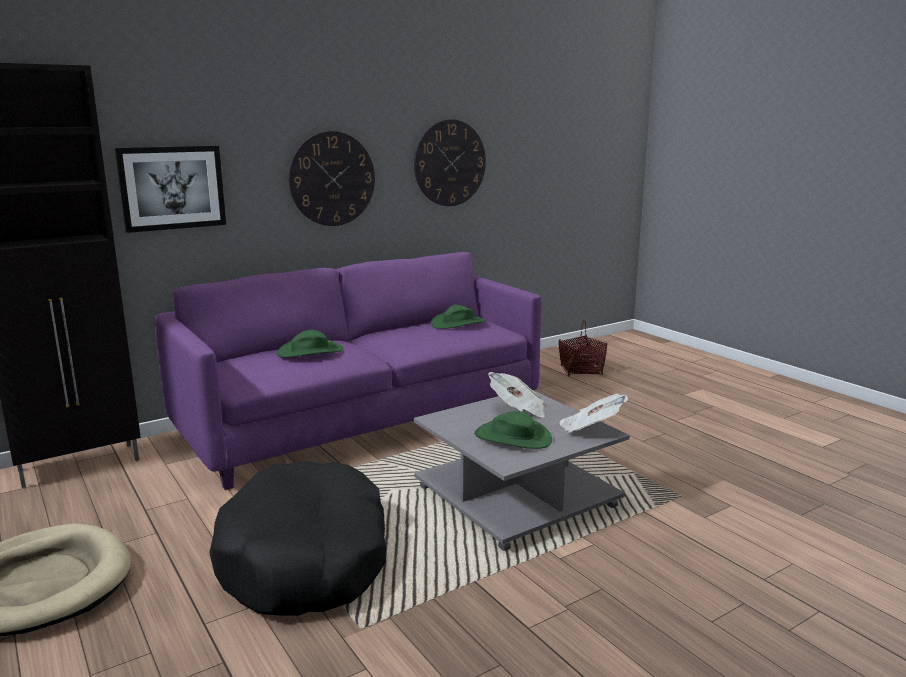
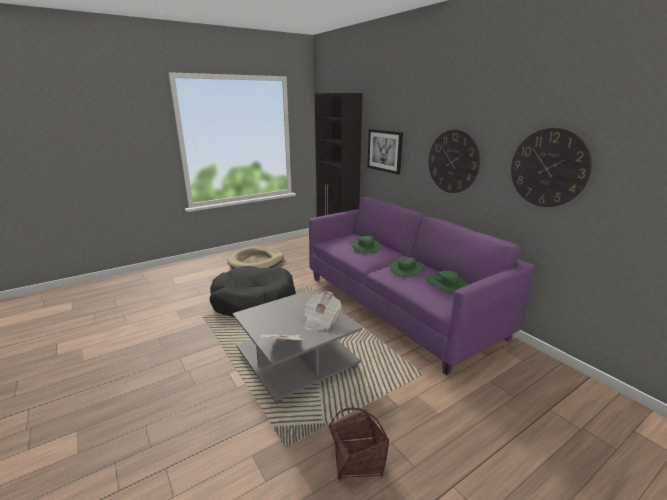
camera: 90 degrees right, 5 degrees up
green hat [474,411,552,449] -> green hat moved to [389,256,425,277]
basket [559,320,607,376] -> basket moved to [329,407,389,480]

